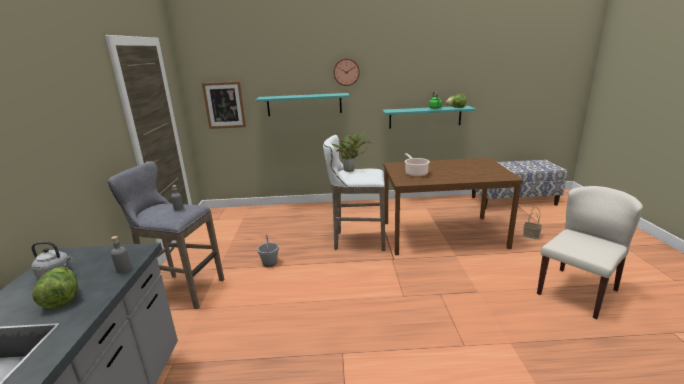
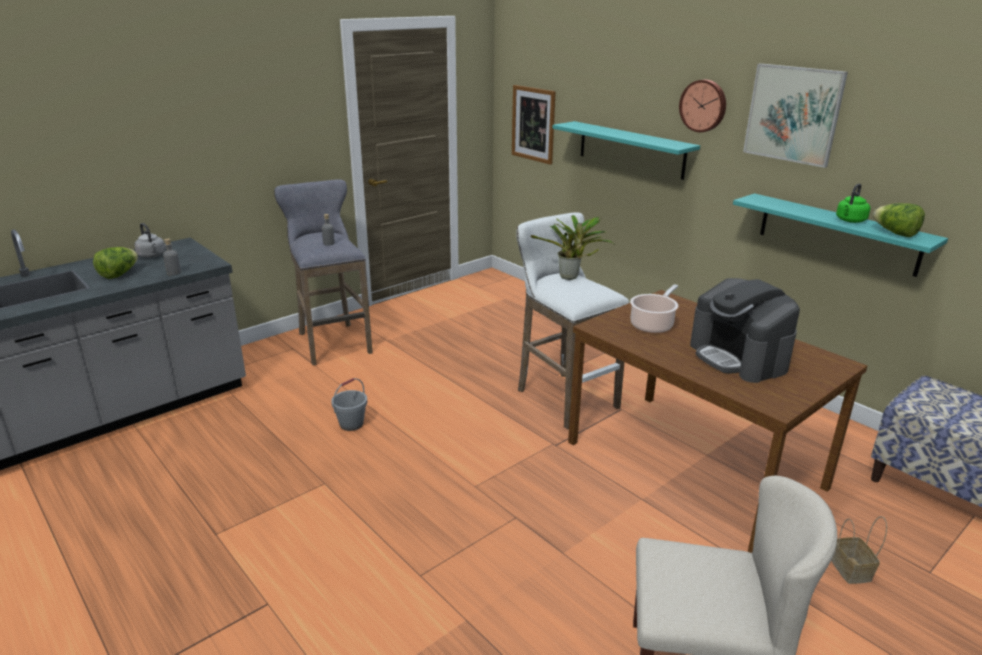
camera: 50 degrees right, 5 degrees up
grey bucket [257,234,279,267] -> grey bucket moved to [331,378,368,431]
none -> coffee machine [690,278,800,383]
none -> picture [743,63,848,168]

